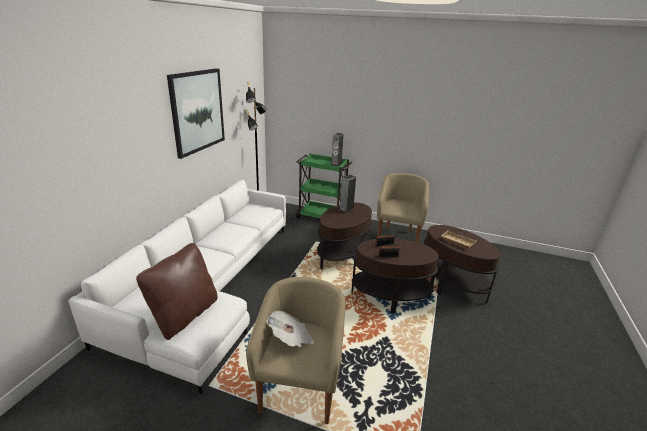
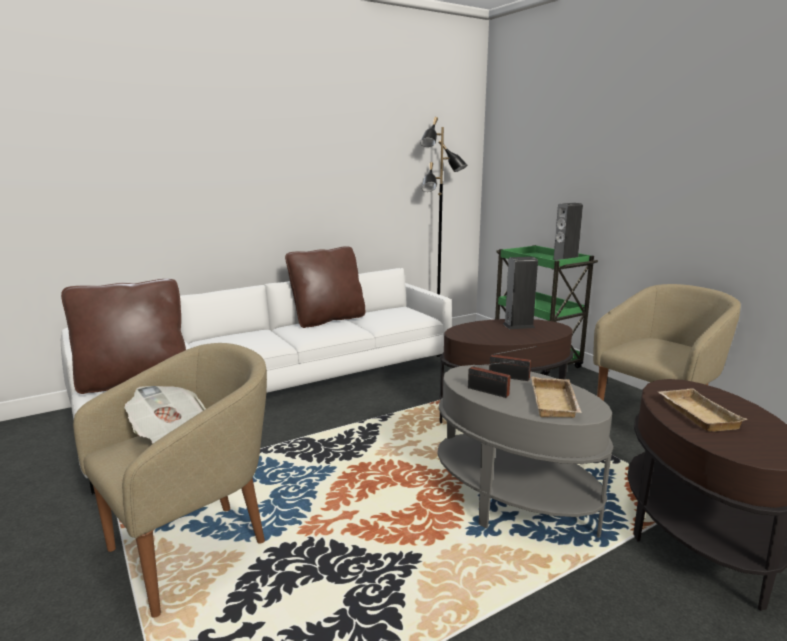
camera: 40 degrees right, 10 degrees down
picture [167,68,225,159] -> none
brown side table [351,239,439,314] -> grey side table [437,365,614,538]
none -> brown pillow [285,246,365,328]
none -> beige tray [531,376,582,418]

